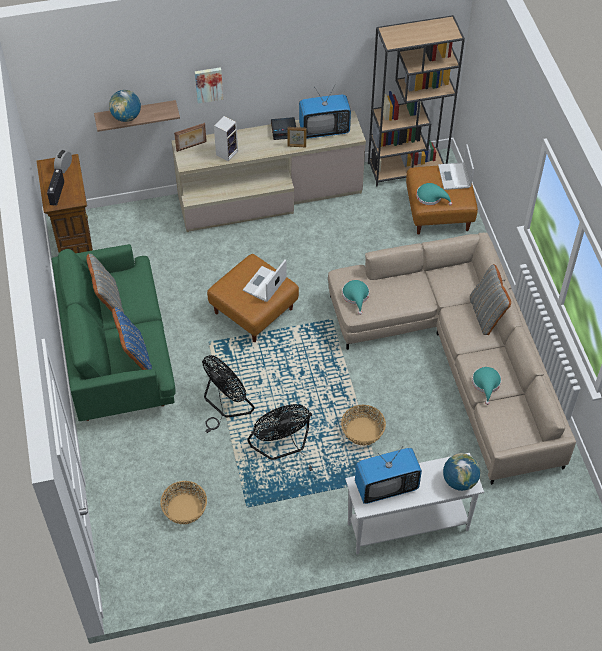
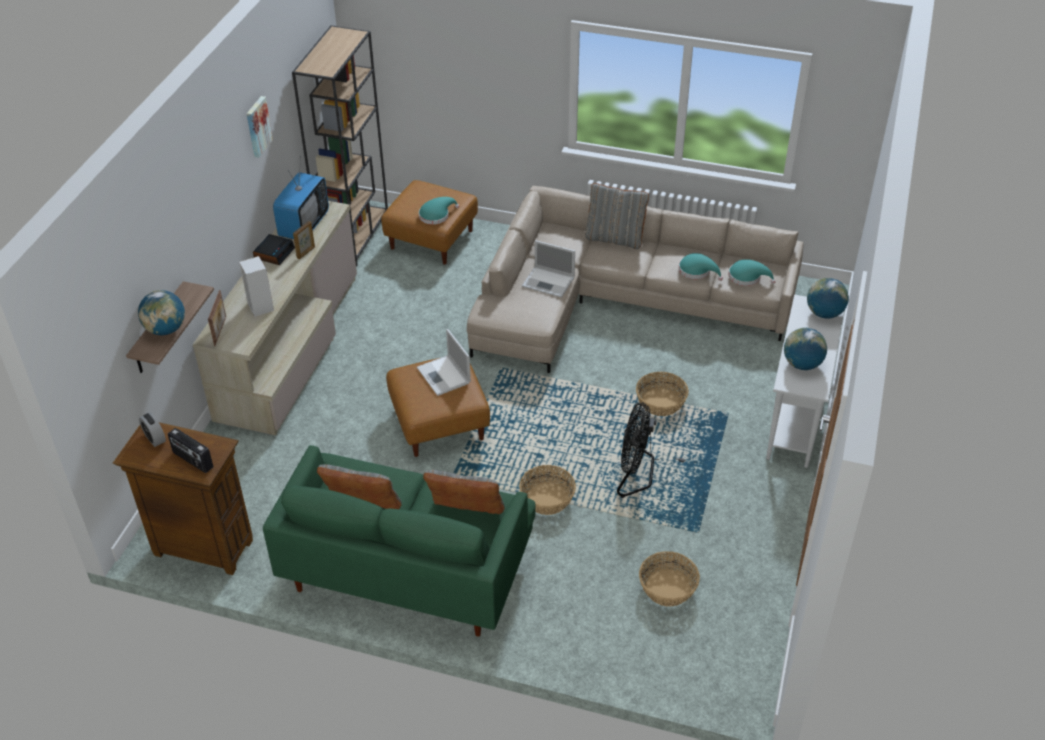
camera: 60 degrees left, 10 degrees down
blue pillow [112,307,152,370] -> grey pillow [423,470,505,514]
picture [195,67,223,104] -> picture moved to [246,96,273,158]
black fan [202,355,255,433] -> basket [519,465,576,515]
turquoise hat [342,280,369,315] -> turquoise hat moved to [728,259,776,286]
television [355,446,422,504] -> globe [784,328,827,370]
laptop [438,144,474,190] -> laptop moved to [522,240,575,298]

